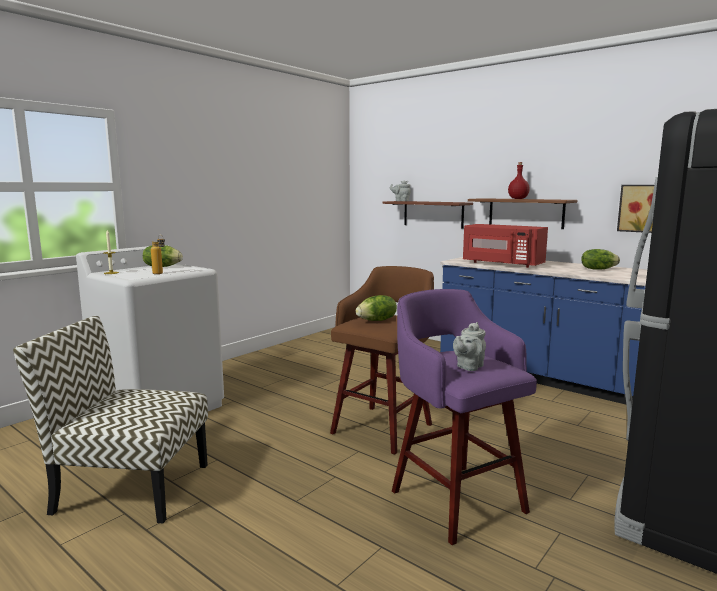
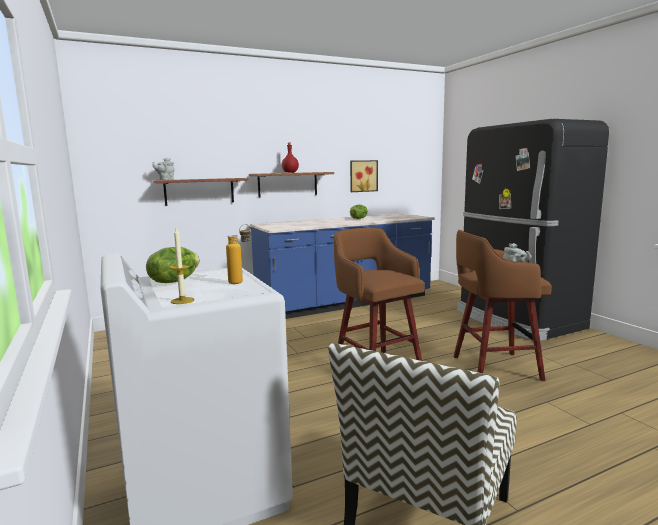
camera: 65 degrees left, 0 degrees up
lettuce [356,295,397,321] -> none
purple stool [392,289,537,545] -> brown stool [453,230,552,381]
red microwave [463,224,548,268] -> none

